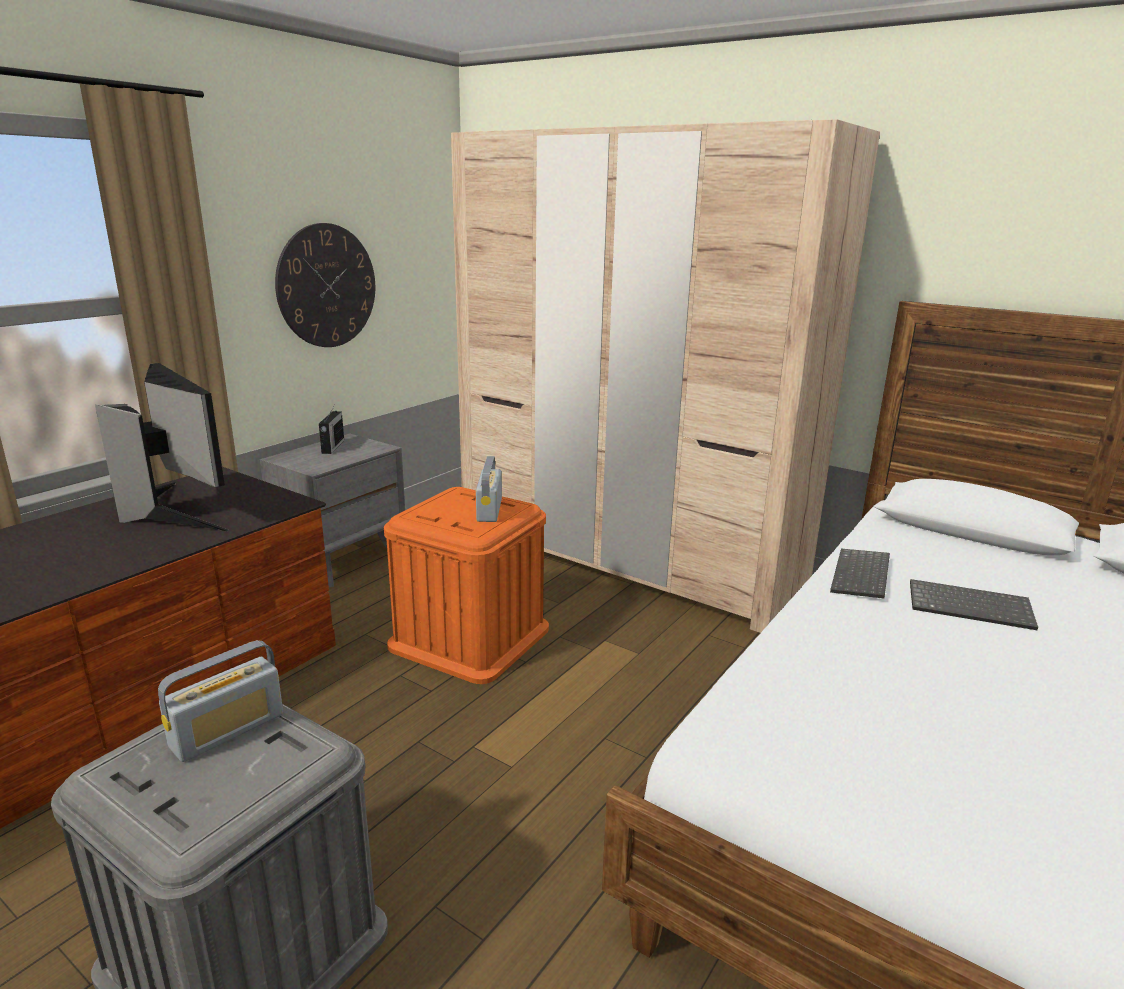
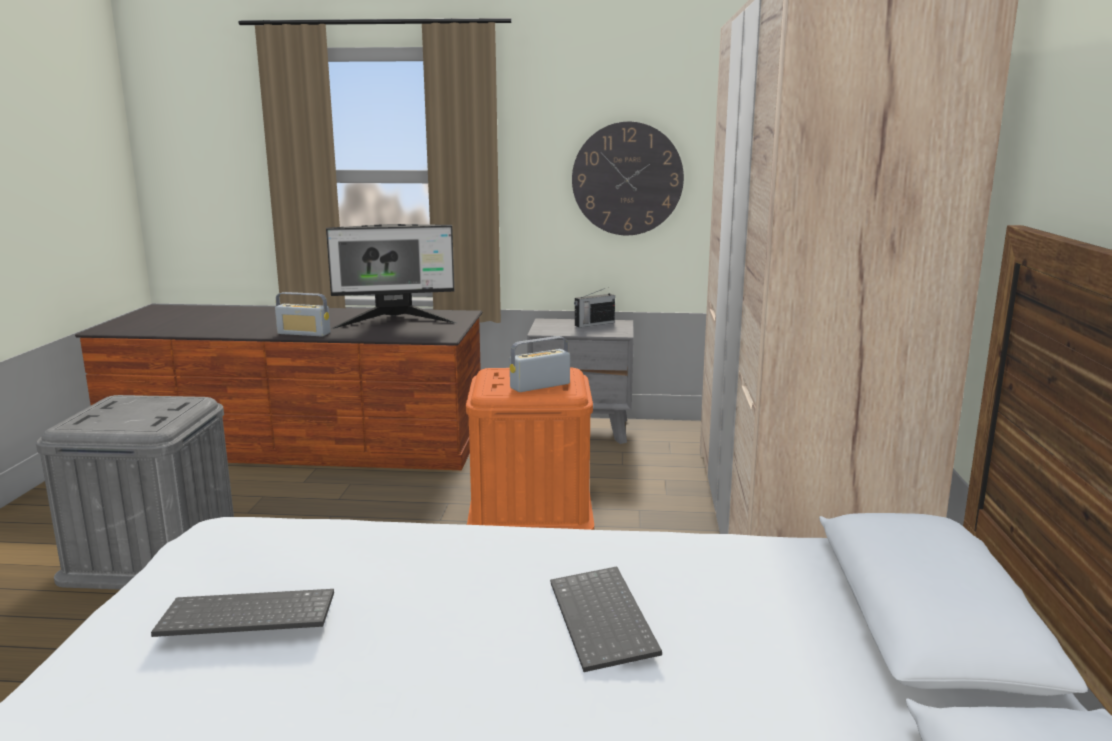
camera: 60 degrees right, 5 degrees down
monitor [95,363,228,531] -> monitor turned 60 degrees clockwise [326,224,458,329]
radio [158,640,283,762] -> radio moved to [275,292,330,336]
keyboard [830,549,890,598] -> keyboard moved to [151,589,334,637]

